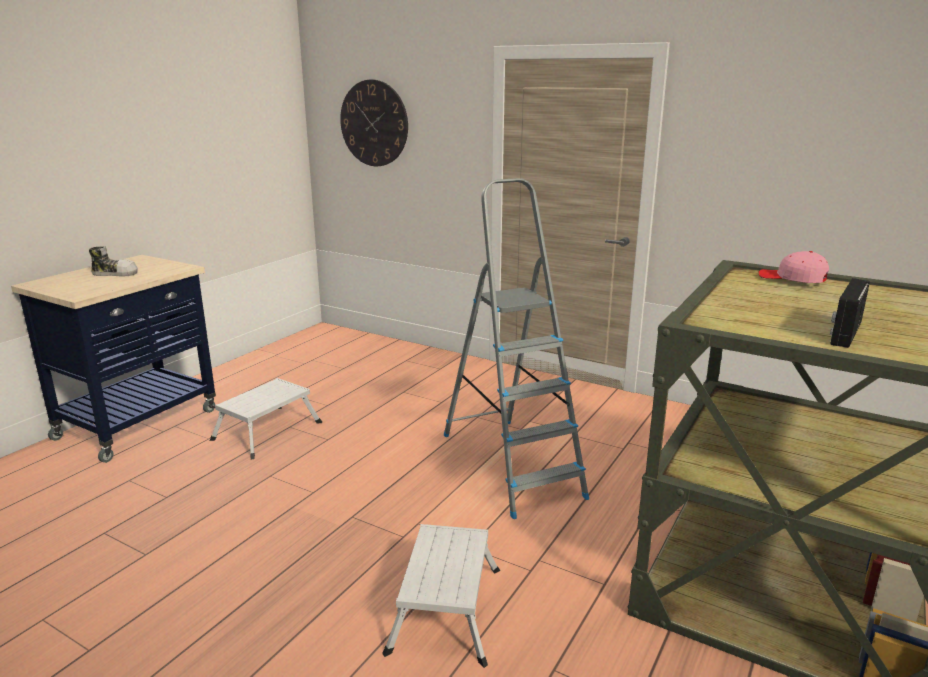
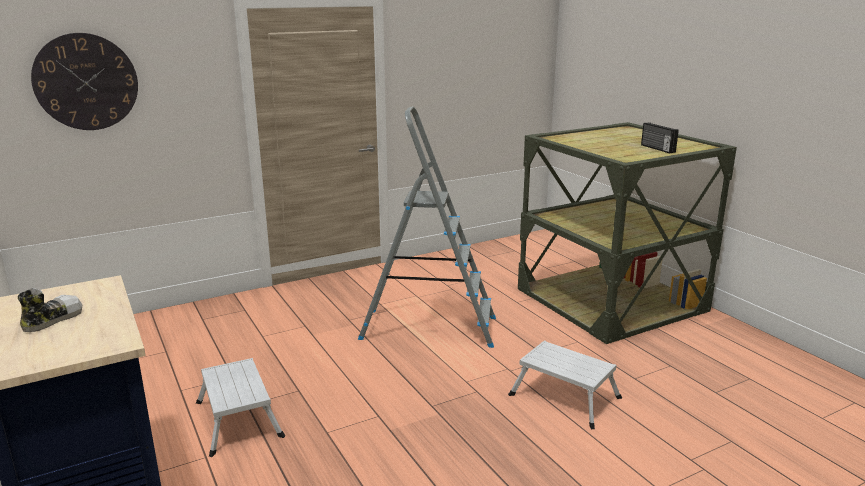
camera: 60 degrees left, 0 degrees up
pink cap [759,251,829,283] -> none

